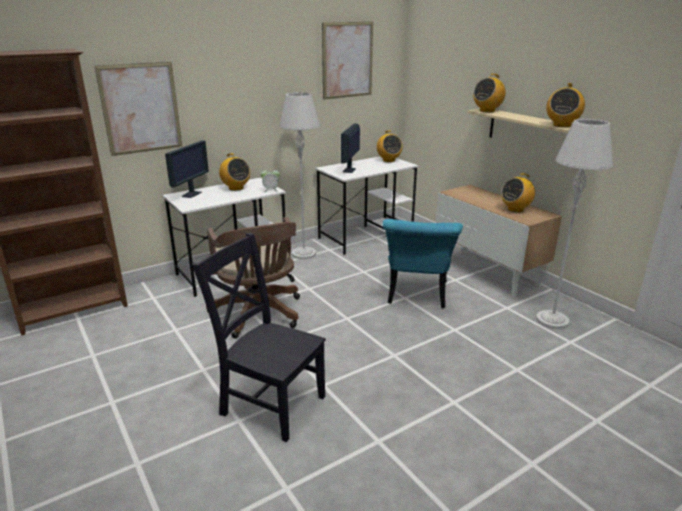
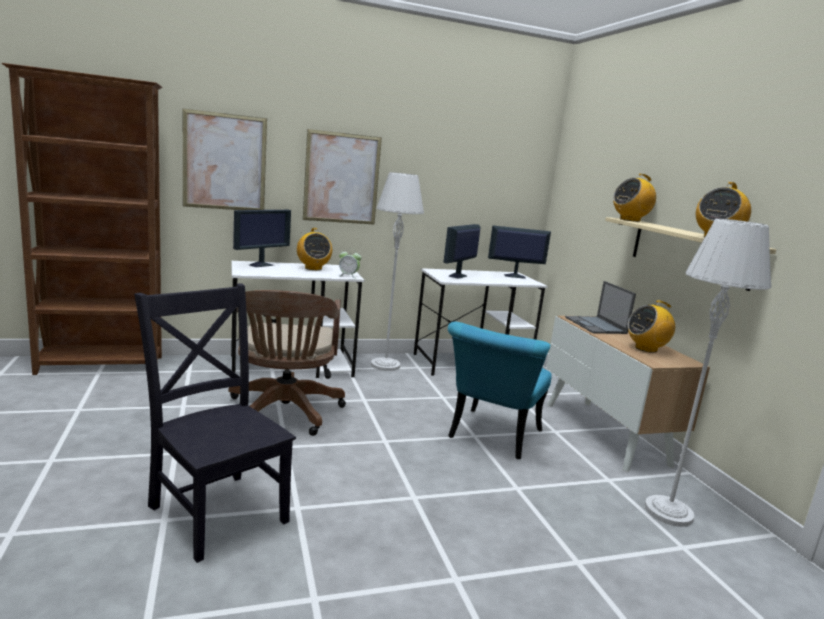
camera: 15 degrees right, 10 degrees down
picture [322,22,373,100] -> picture moved to [303,129,382,224]
radio [377,130,402,162] -> monitor [488,226,551,279]
none -> laptop [565,281,636,334]

